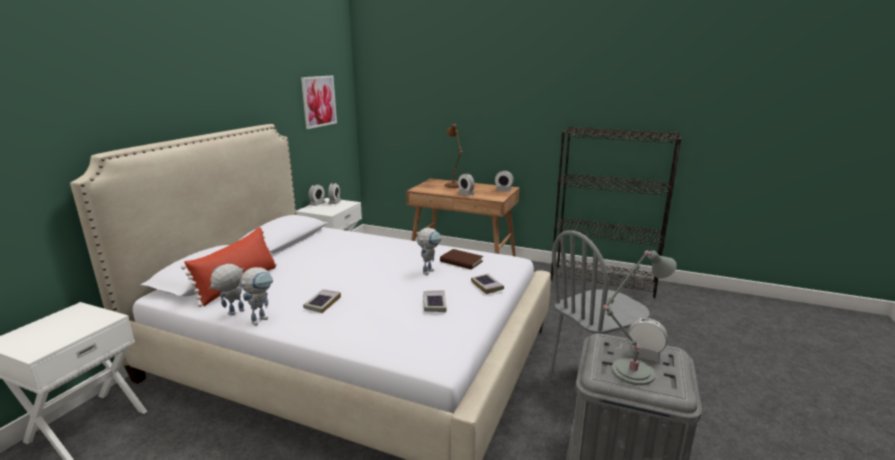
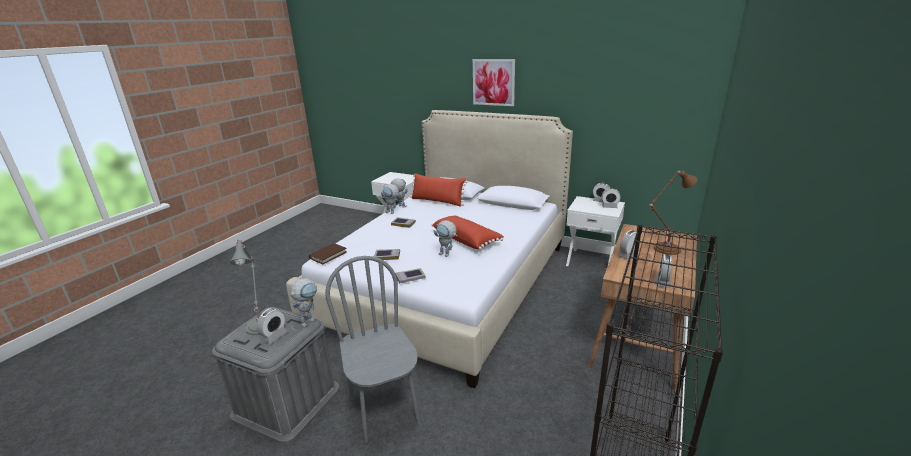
camera: 95 degrees right, 5 degrees up
picture [301,76,337,129] -> picture moved to [473,59,515,106]
brown book [440,249,483,269] -> brown book moved to [309,243,347,264]
none -> toy robot [289,279,317,327]
none -> red pillow [431,216,504,250]

